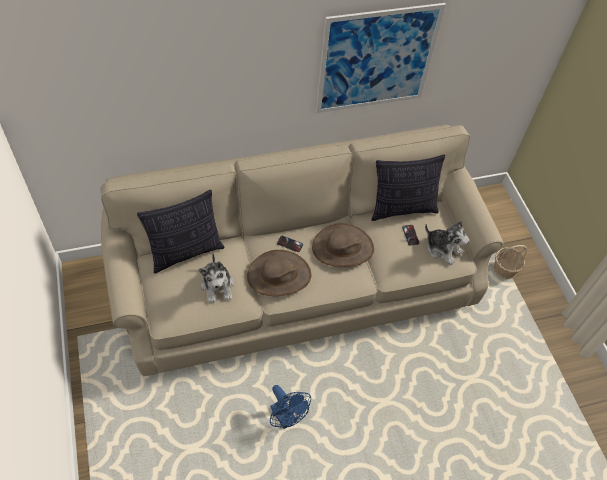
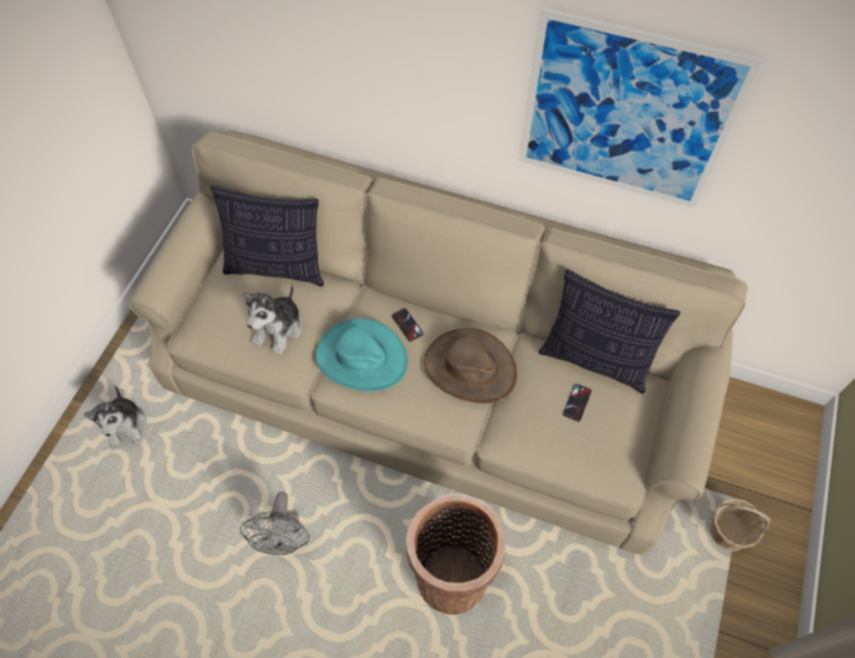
camera: 40 degrees right, 5 degrees up
brown hat [247,250,311,296] -> turquoise hat [315,318,408,392]
blue fan [270,385,311,429] -> grey fan [240,491,310,555]
plush toy [425,221,470,265] -> plush toy moved to [83,385,147,451]
none -> basket [406,493,506,615]

